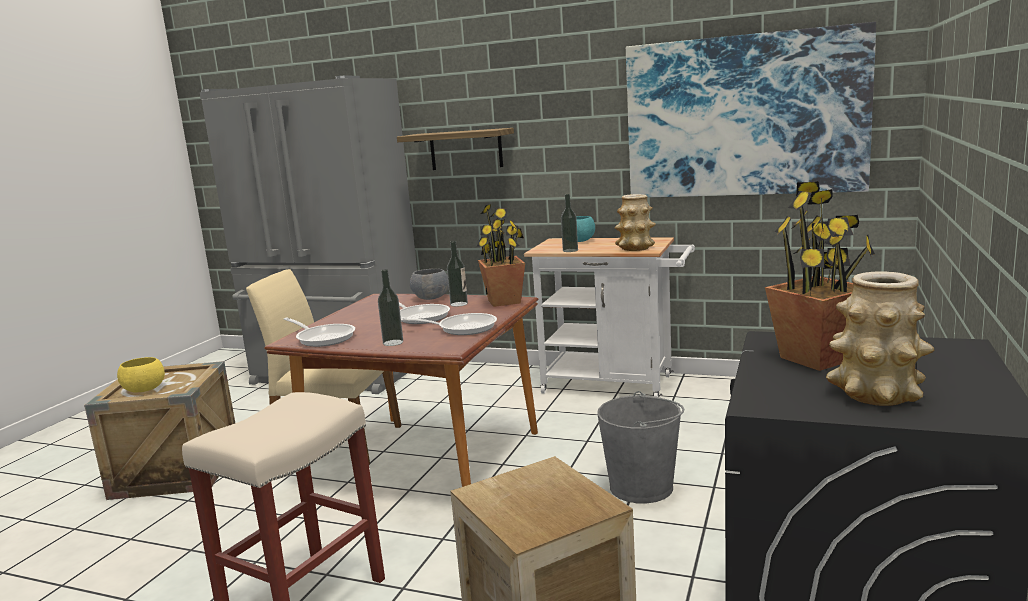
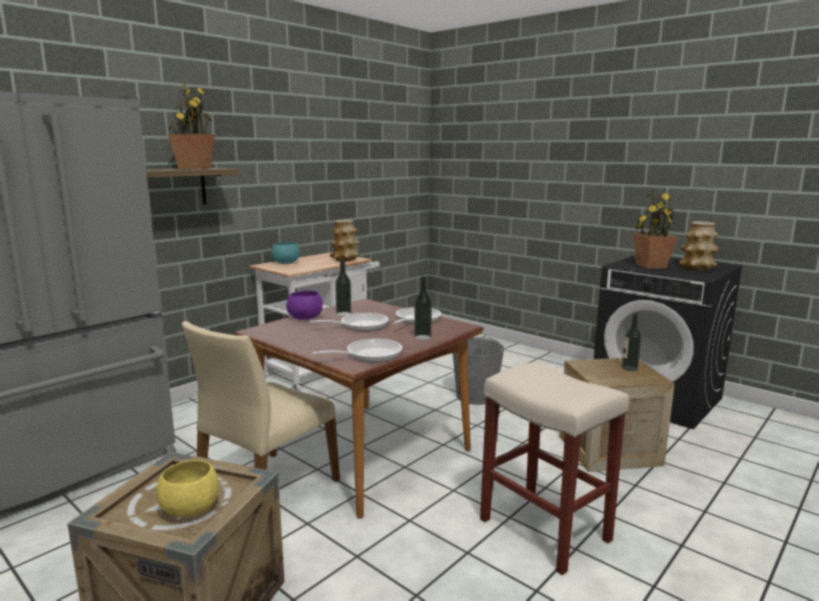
camera: 70 degrees left, 0 degrees up
grey bowl [410,269,449,300] -> purple bowl [286,291,323,320]
potted plant [477,204,525,307] -> potted plant moved to [168,84,215,169]
bottle [561,194,578,252] -> bottle moved to [622,313,642,371]
picture [626,22,876,197] -> none

